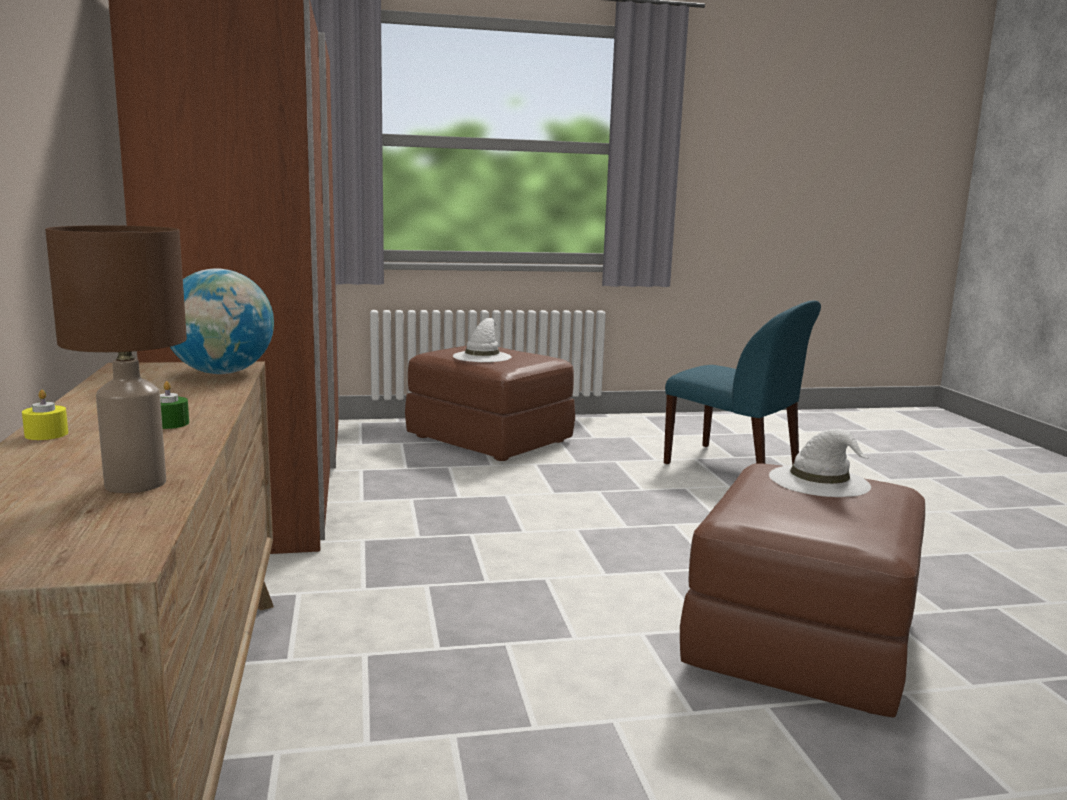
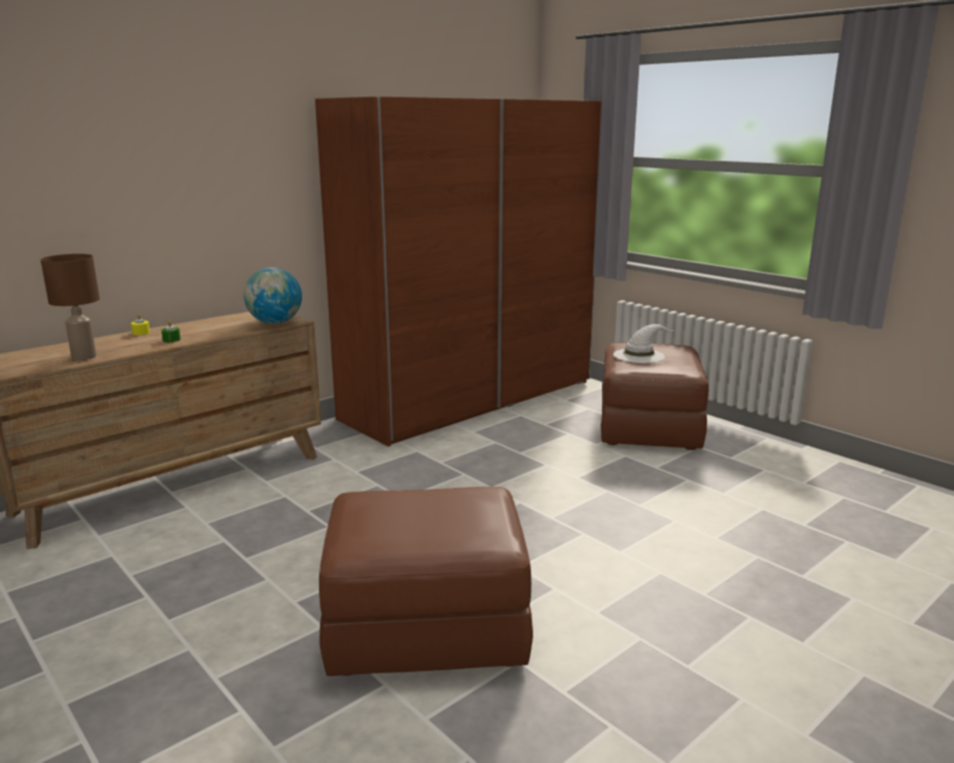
camera: 60 degrees right, 5 degrees up
blue chair [664,301,821,465] -> none
white hat [769,429,871,497] -> none

